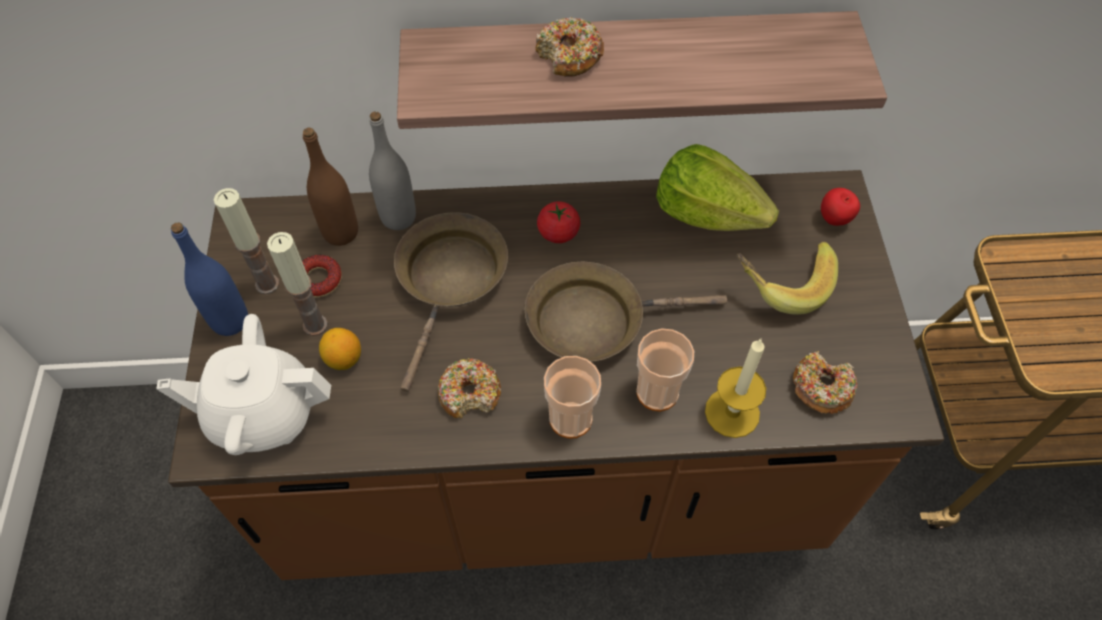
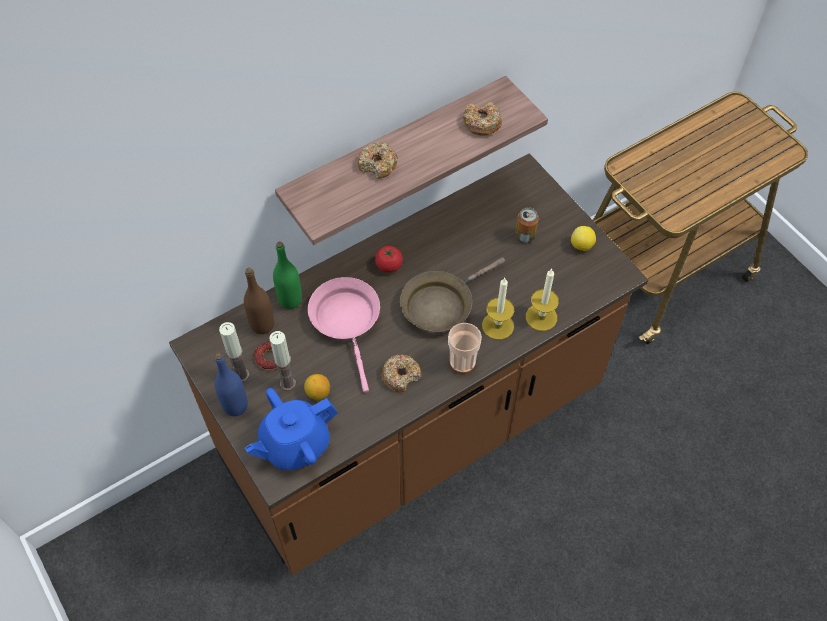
camera: 30 degrees left, 0 degrees up
white teapot [156,314,331,455] -> blue teapot [245,388,338,470]
grey bottle [369,111,416,230] -> green bottle [273,242,302,309]
brown frying pan [394,212,508,392] -> pink frying pan [308,277,380,393]
cup [636,328,694,411] -> candle [482,278,514,340]
lettuce [656,144,779,231] -> none
banana [737,241,838,315] -> can [515,207,539,243]
donut [793,351,858,414] -> donut moved to [463,102,502,136]
apple [821,188,860,226] -> none
none -> lemon [571,226,596,251]

